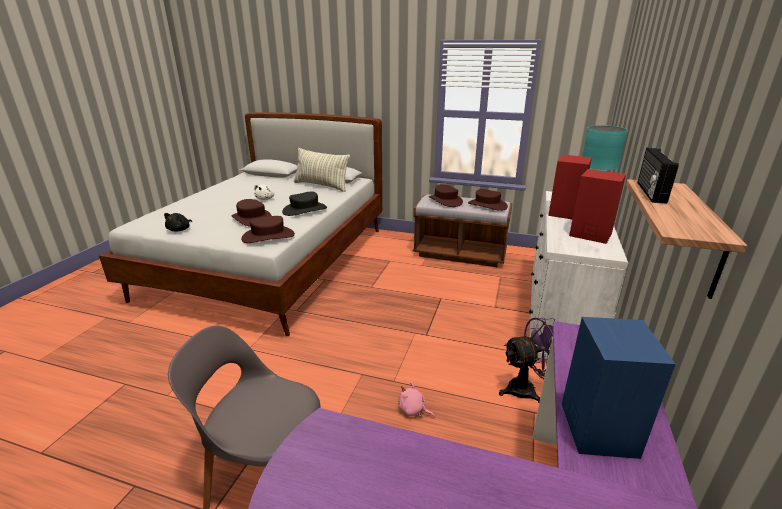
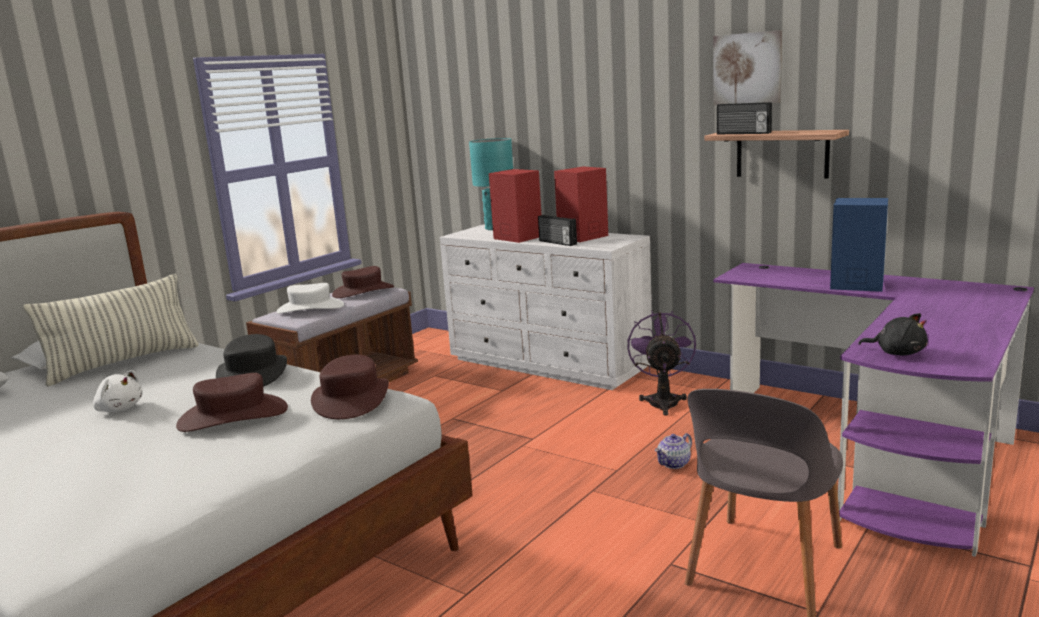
camera: 70 degrees left, 10 degrees down
black plush toy [164,213,192,231] -> black plush toy moved to [859,313,928,356]
pink plush toy [398,382,435,417] -> teapot [655,433,692,469]
brown hat [429,184,463,207] -> white hat [277,283,344,314]
none -> radio [538,215,577,246]
none -> picture [713,30,782,105]

